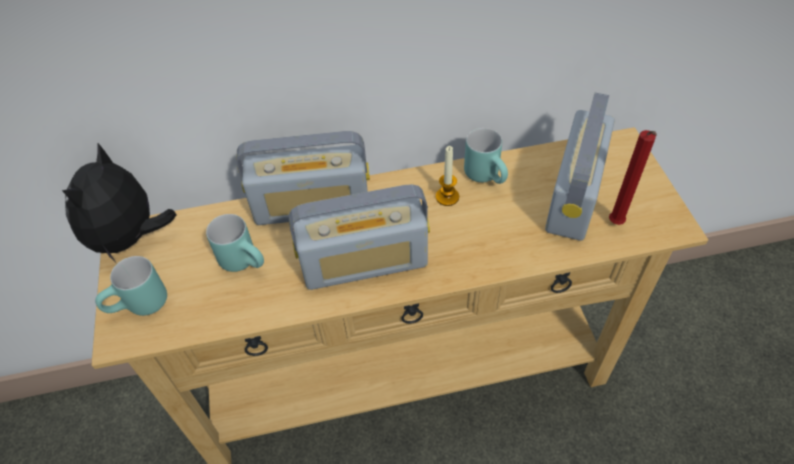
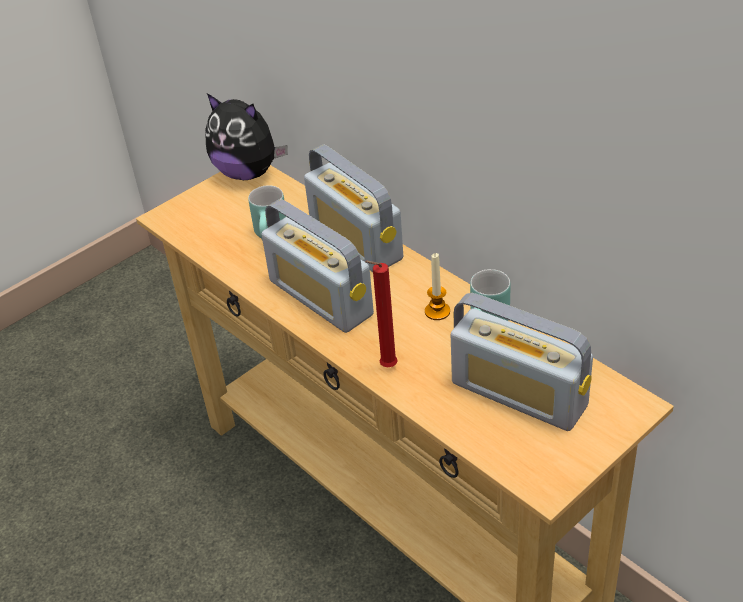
camera: 60 degrees right, 10 degrees down
plush toy [62,143,176,262] -> plush toy turned 135 degrees counterclockwise [205,93,288,180]
turquoise mug [95,256,167,316] -> none
radio [545,92,615,241] -> radio turned 45 degrees clockwise [451,293,593,431]
red candle [609,130,657,225] -> red candle moved to [365,261,398,367]

